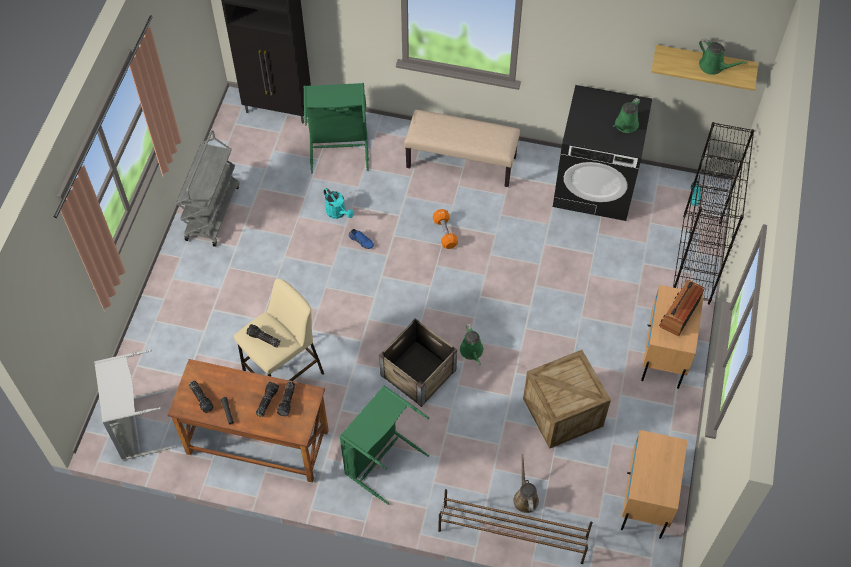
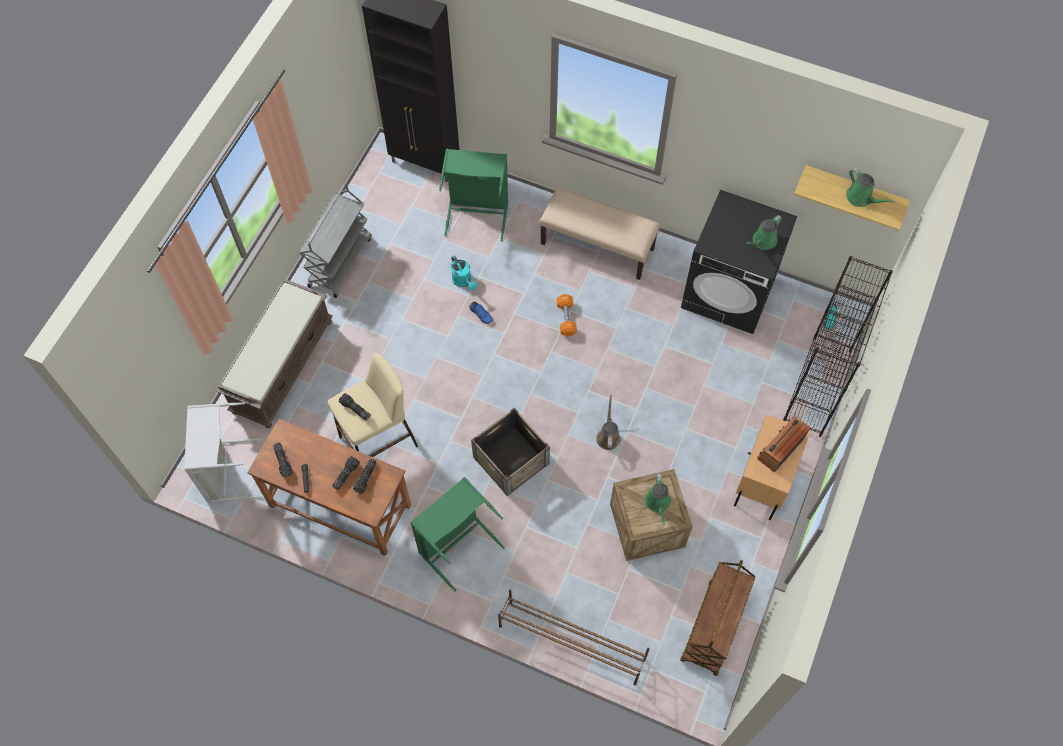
camera: 10 degrees right, 5 degrees up
green watering can [460,324,483,365] -> green watering can moved to [645,474,671,525]
brown watering can [513,454,539,513] -> brown watering can moved to [596,395,620,450]
beige nightstand [621,430,688,539] -> brown cart [680,560,756,676]
none -> brown bench [217,279,333,428]

